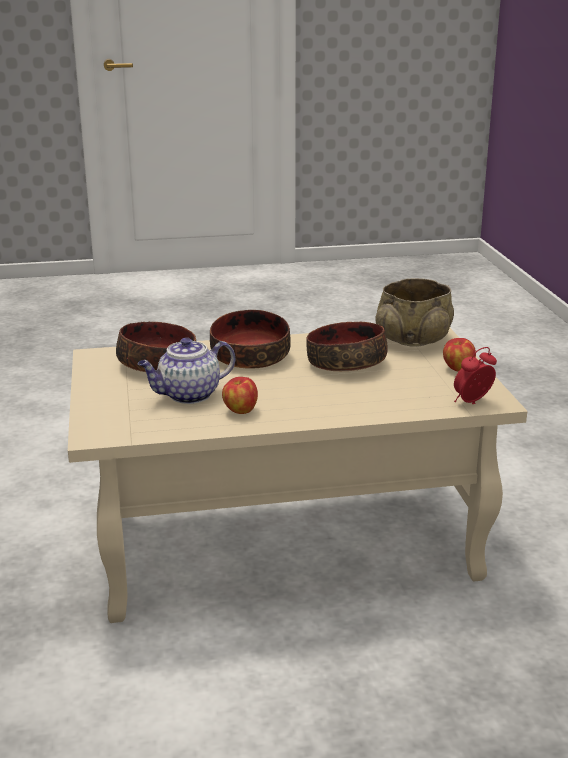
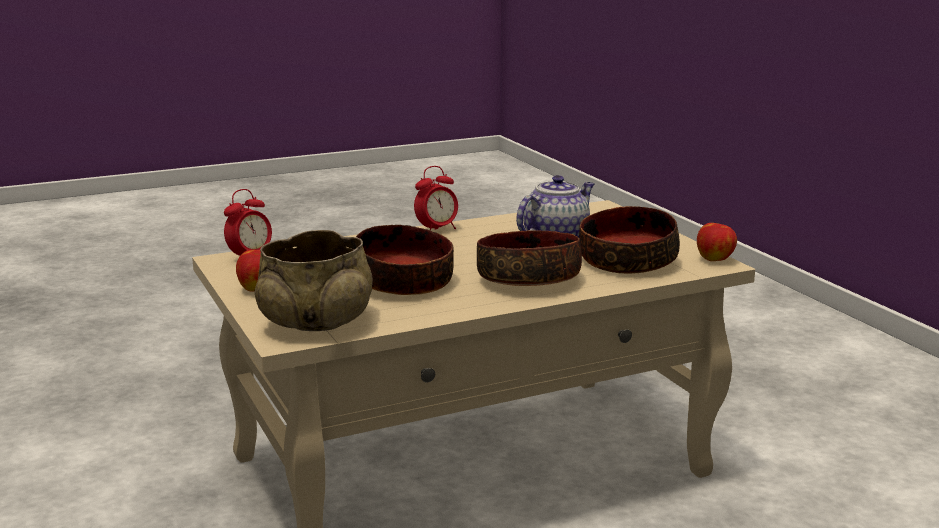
camera: 165 degrees right, 5 degrees down
apple [222,377,258,414] -> apple moved to [697,223,737,261]
none -> alarm clock [414,166,458,231]

